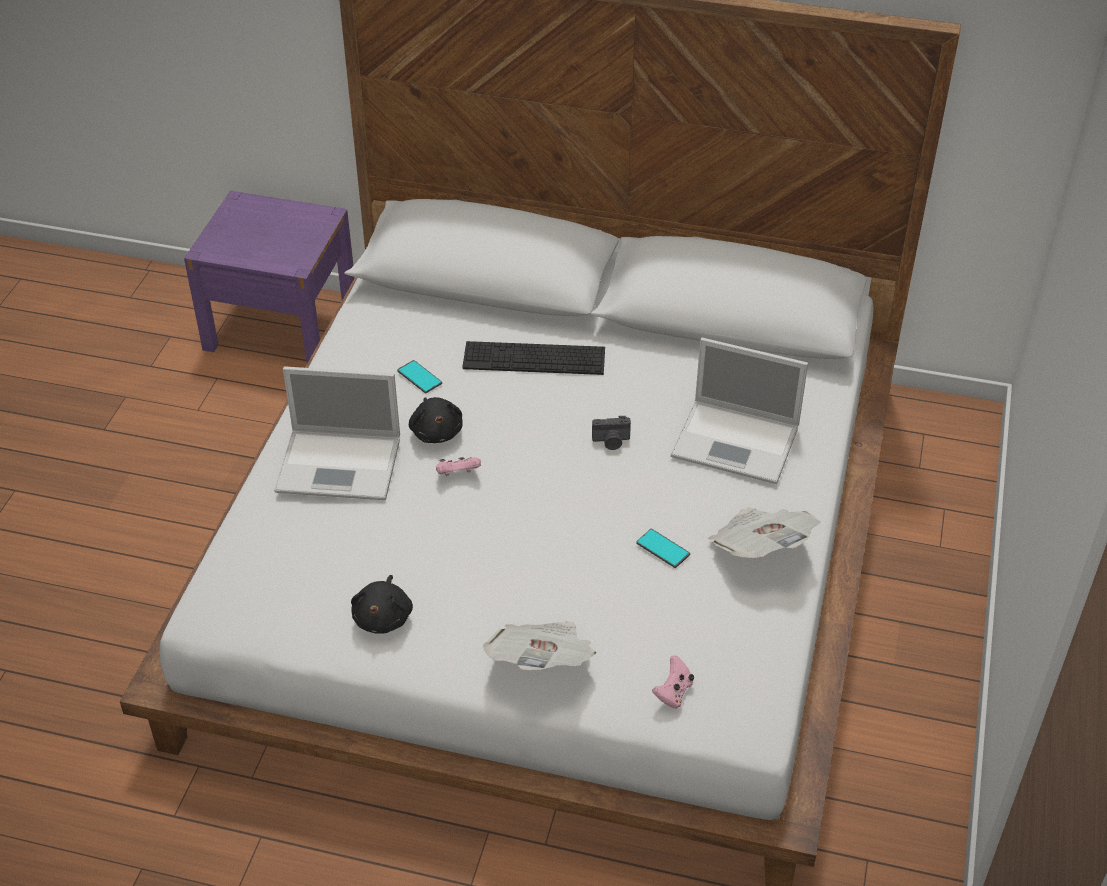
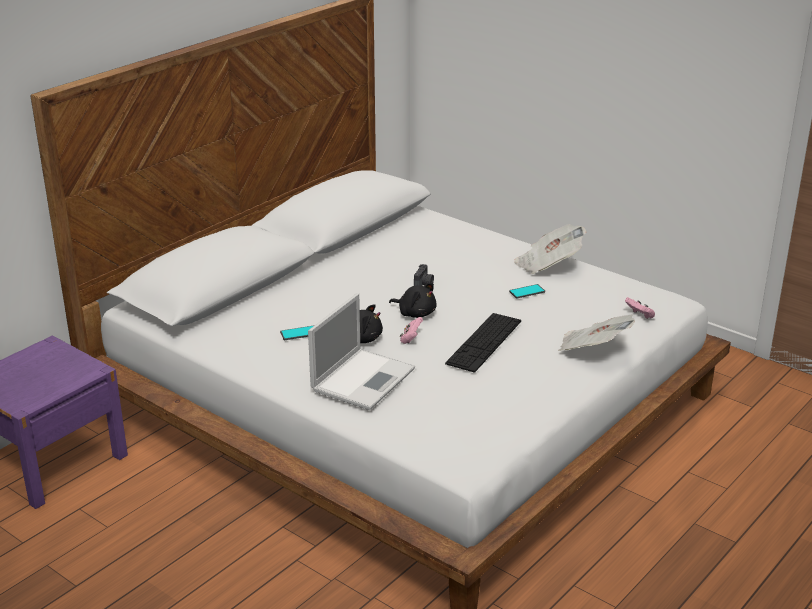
camera: 65 degrees left, 15 degrees down
black plush toy [351,575,413,634] -> black plush toy moved to [389,283,437,318]
keyboard [462,341,605,375] -> keyboard moved to [445,313,521,373]
laptop [671,338,808,484] -> none

